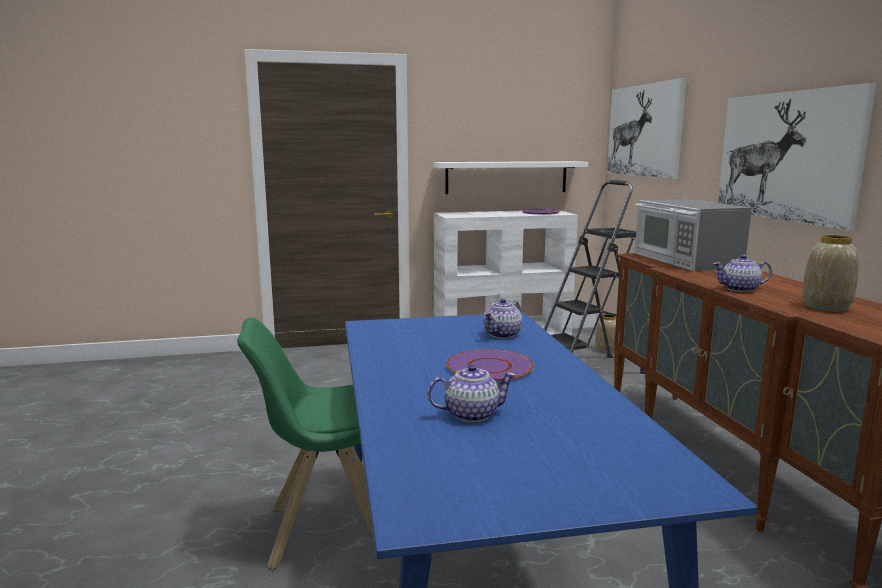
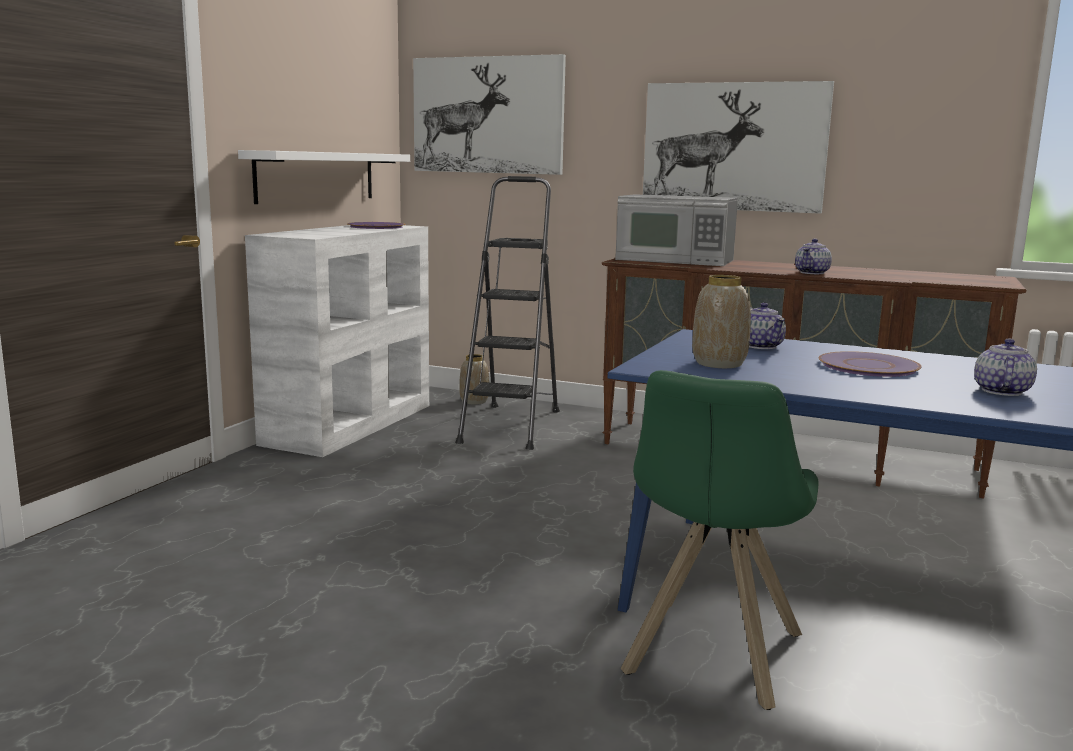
camera: 55 degrees left, 0 degrees up
vase [802,235,859,312] -> vase moved to [692,275,751,368]

